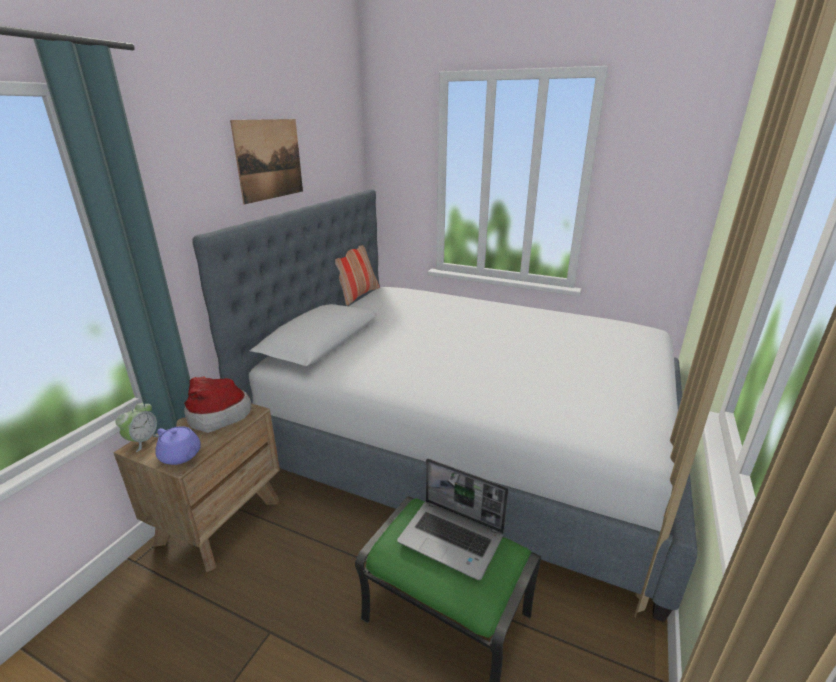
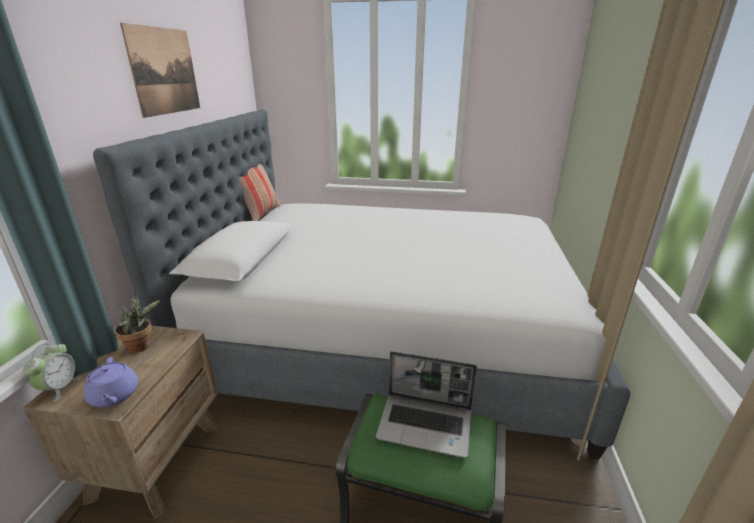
camera: 15 degrees left, 0 degrees up
purple teapot [155,426,201,465] -> purple teapot turned 45 degrees clockwise [84,357,138,407]
hat [184,376,251,433] -> potted plant [115,295,161,353]

